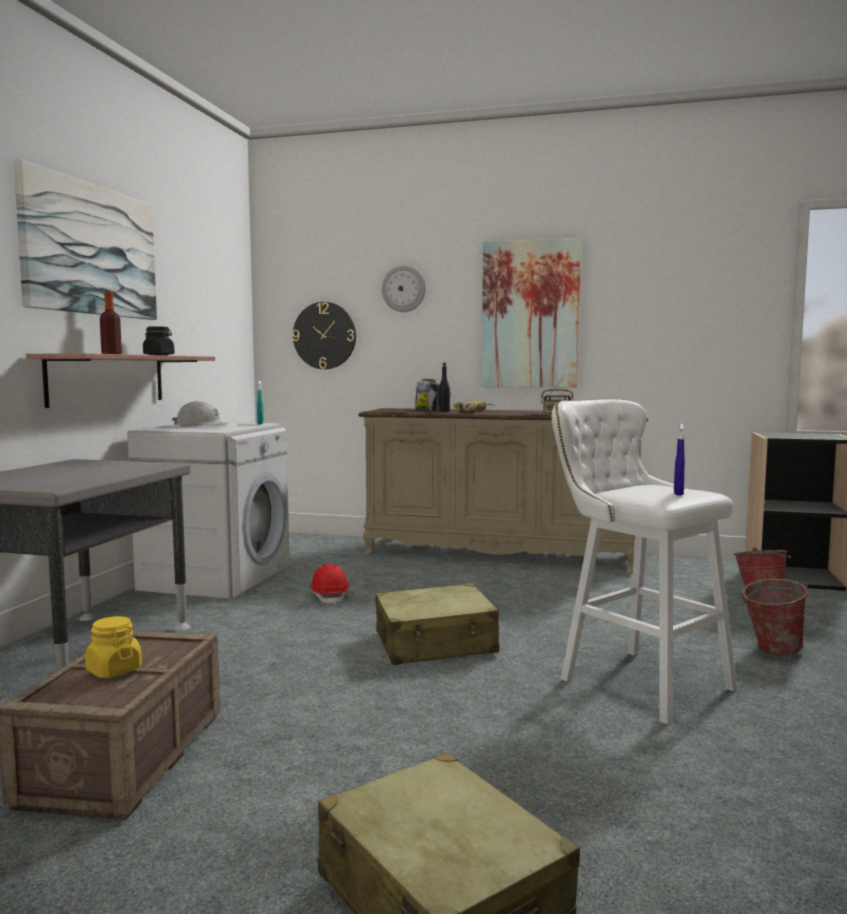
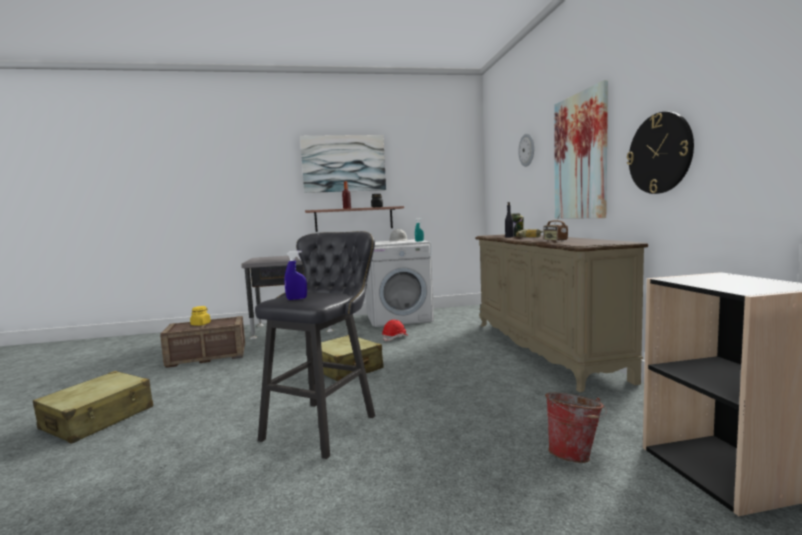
camera: 65 degrees right, 0 degrees up
wall clock [292,302,356,369] -> wall clock moved to [627,112,694,194]
white stool [552,399,737,724] -> black stool [255,231,375,459]
bucket [739,579,808,656] -> none

